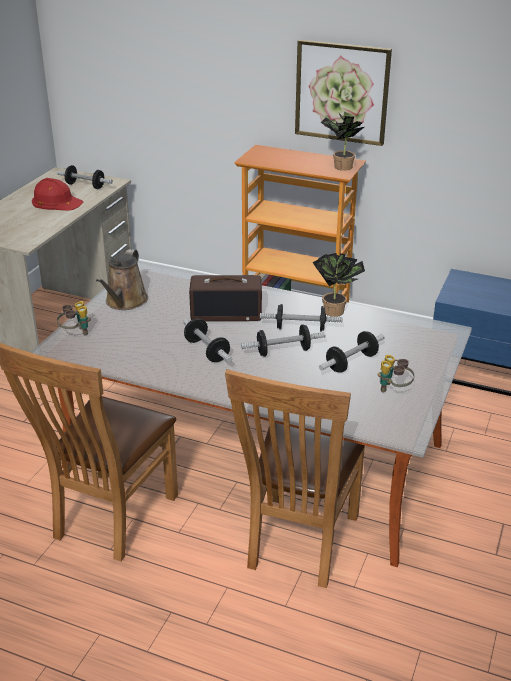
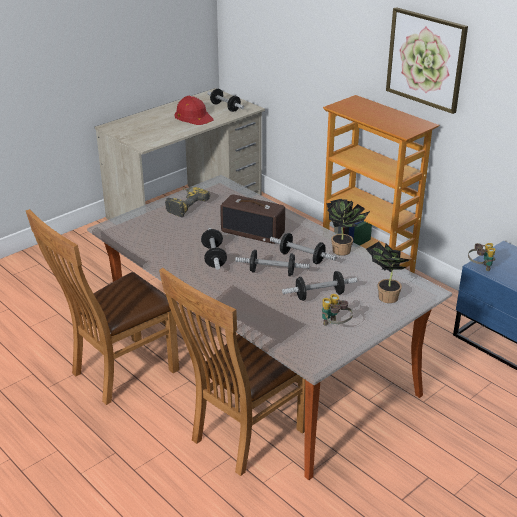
camera: 25 degrees right, 0 degrees up
binoculars [57,301,91,335] -> binoculars moved to [468,243,496,271]
brown watering can [96,249,148,310] -> power drill [165,187,210,217]
potted plant [321,113,364,171] -> potted plant moved to [366,242,411,303]

